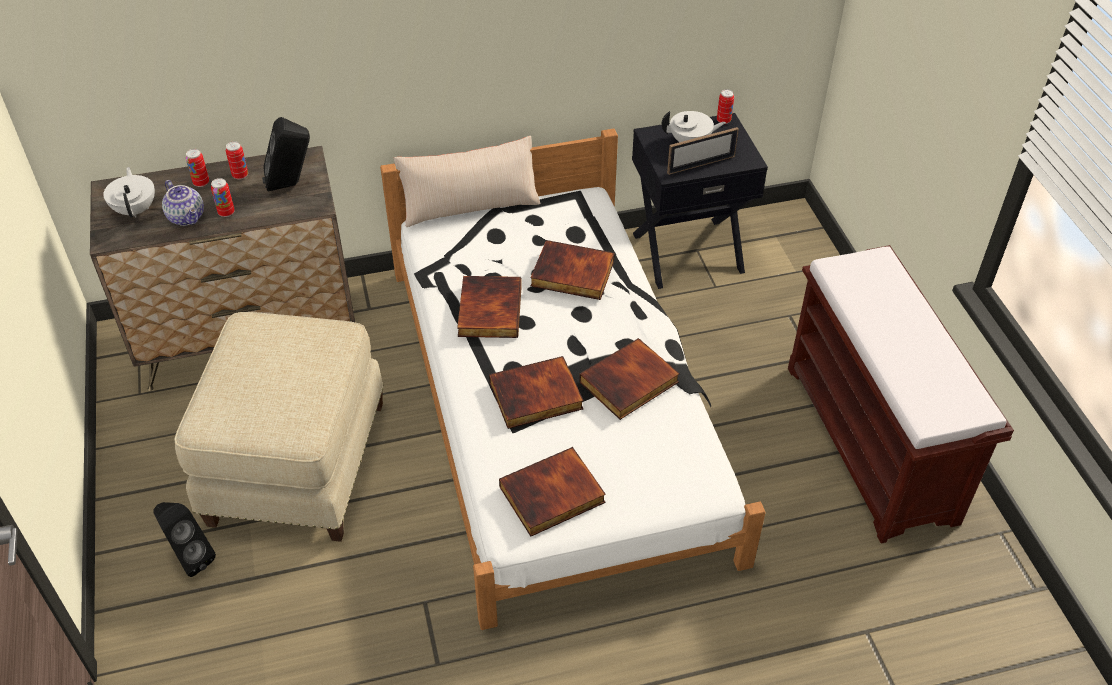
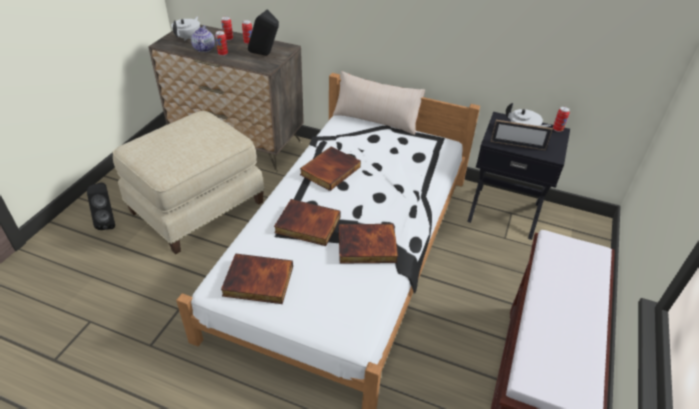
camera: 35 degrees right, 5 degrees down
book [530,240,615,300] -> none

